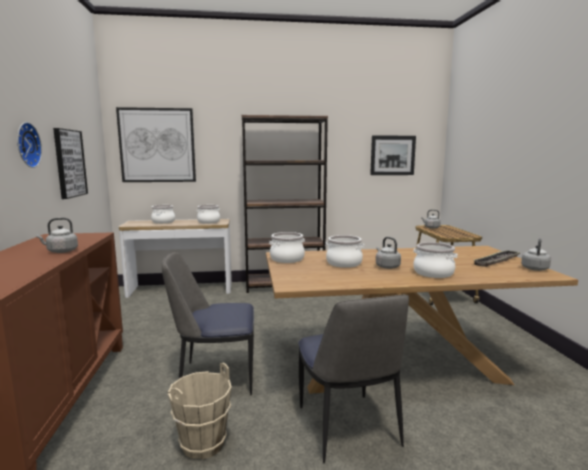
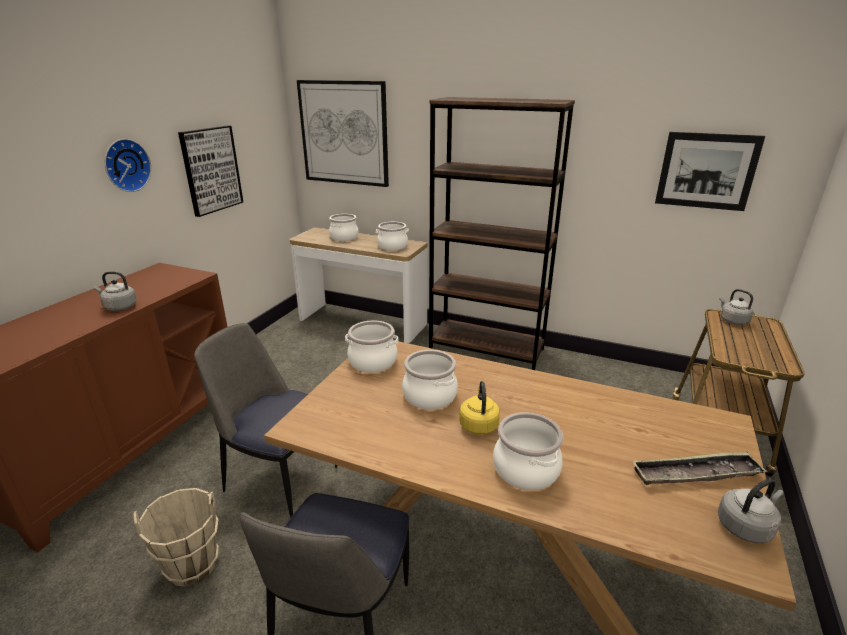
camera: 30 degrees right, 15 degrees up
grey kettle [376,237,401,269] -> yellow kettle [459,381,500,435]

